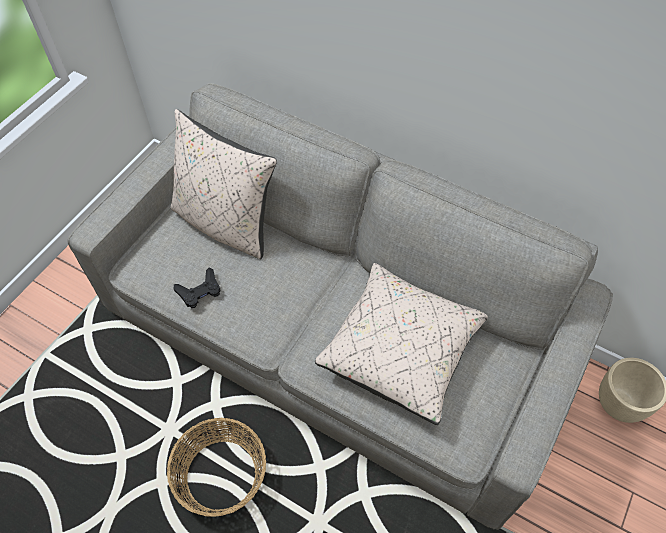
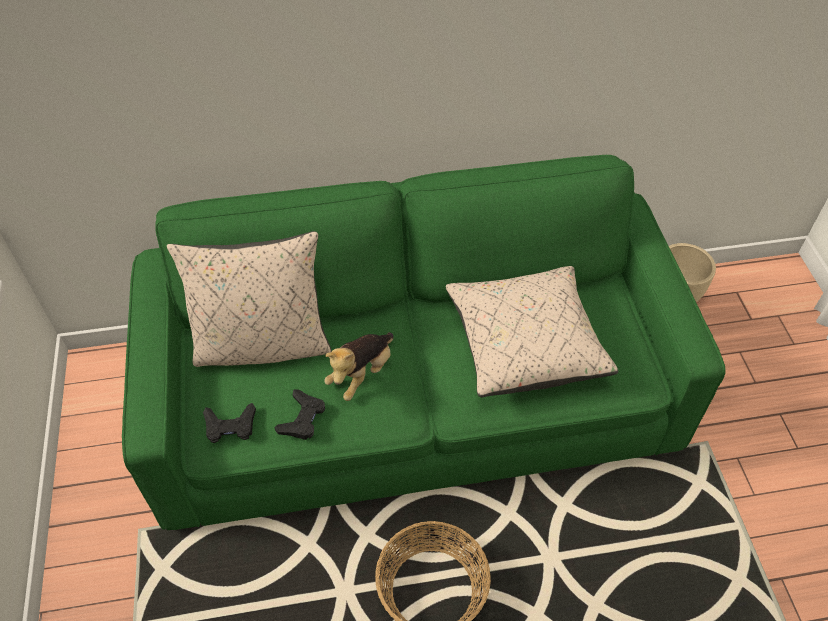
camera: 40 degrees left, 5 degrees down
grey sofa [67,83,613,530] -> green sofa [122,155,726,530]
none -> black game controller [203,403,256,443]
none -> plush toy [324,332,394,401]

